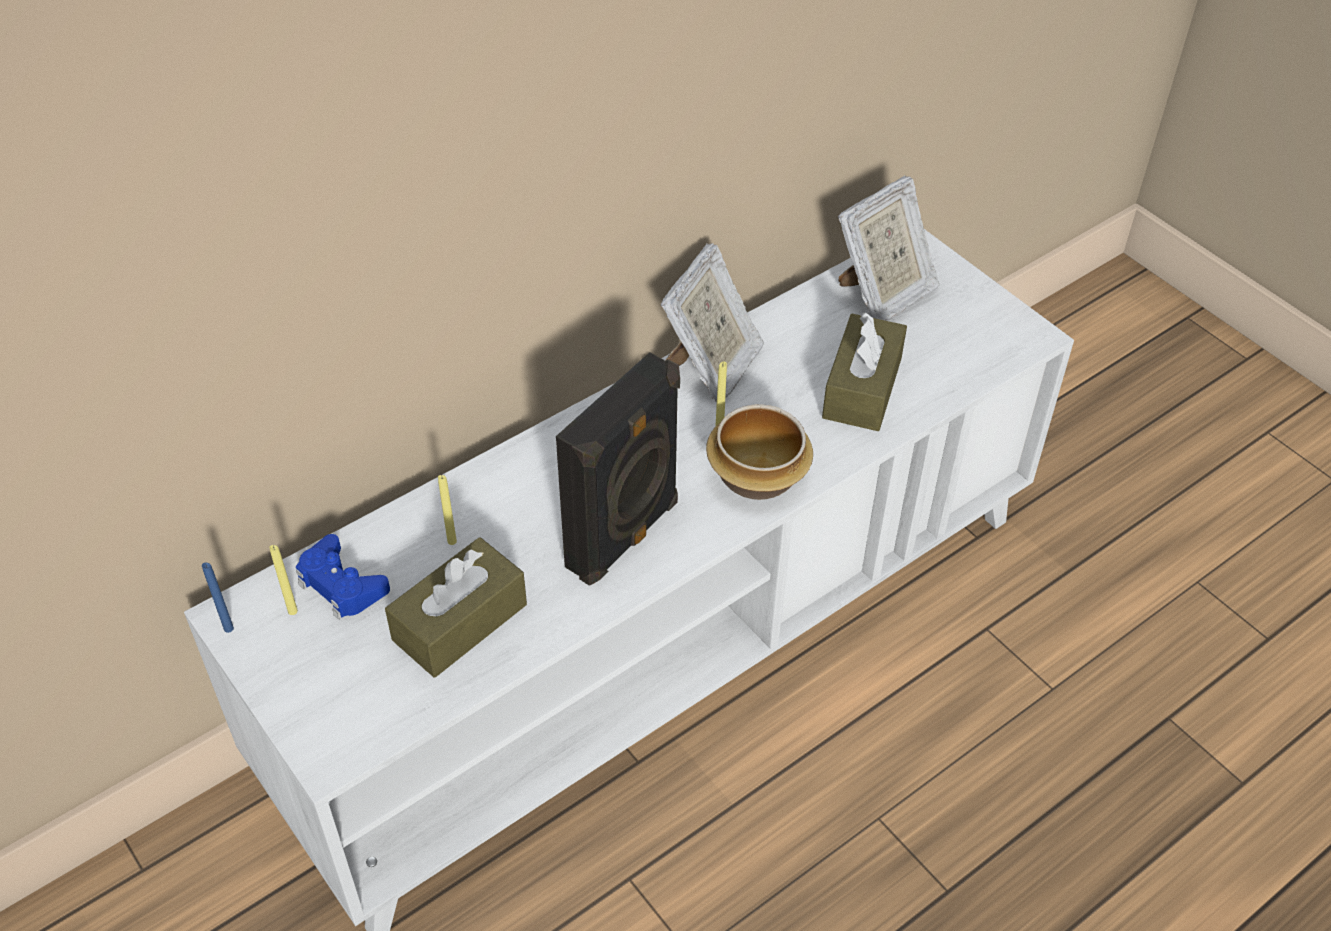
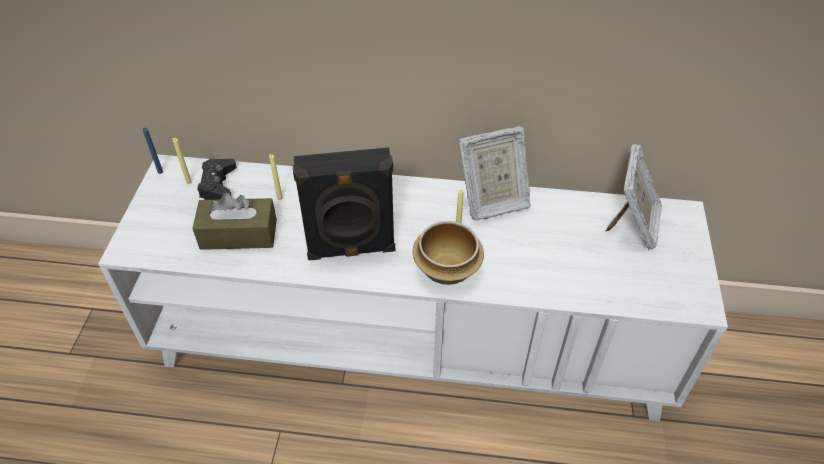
camera: 45 degrees right, 0 degrees up
blue game controller [296,534,390,619] -> black game controller [197,158,236,200]
brown tissue box [822,312,907,431] -> none
picture frame [838,175,940,321] -> picture frame turned 75 degrees counterclockwise [606,144,662,250]

